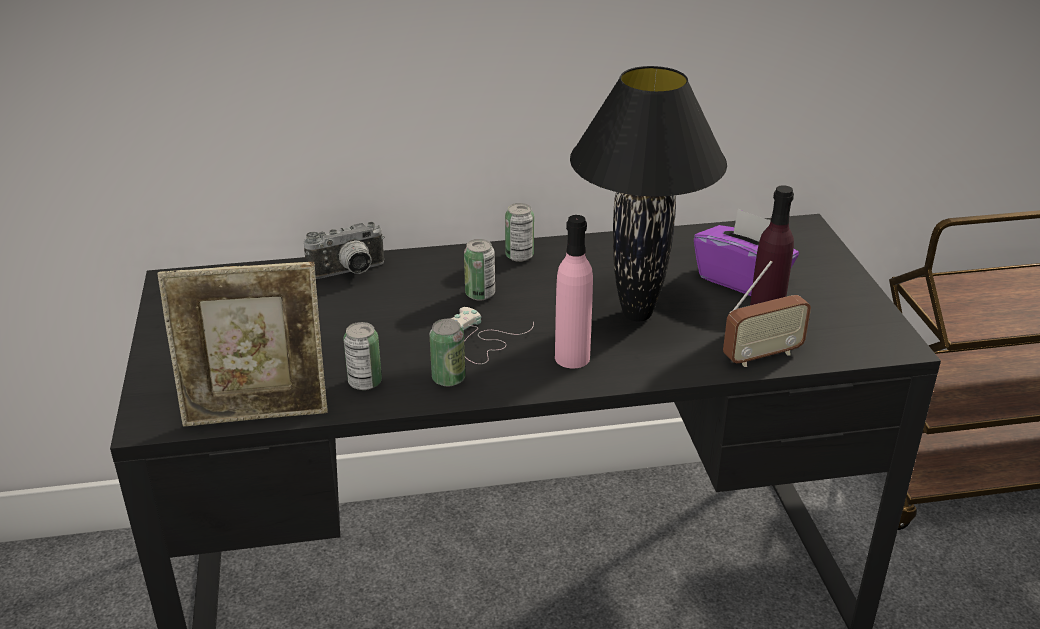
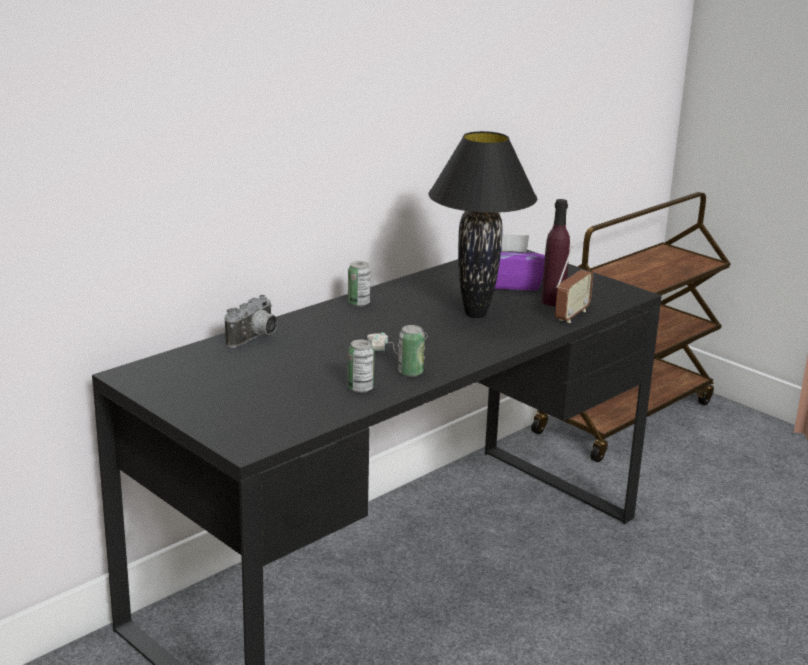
camera: 35 degrees left, 10 degrees down
picture frame [158,262,328,427] -> none
can [464,239,495,300] -> none
pink bottle [555,215,593,369] -> none

